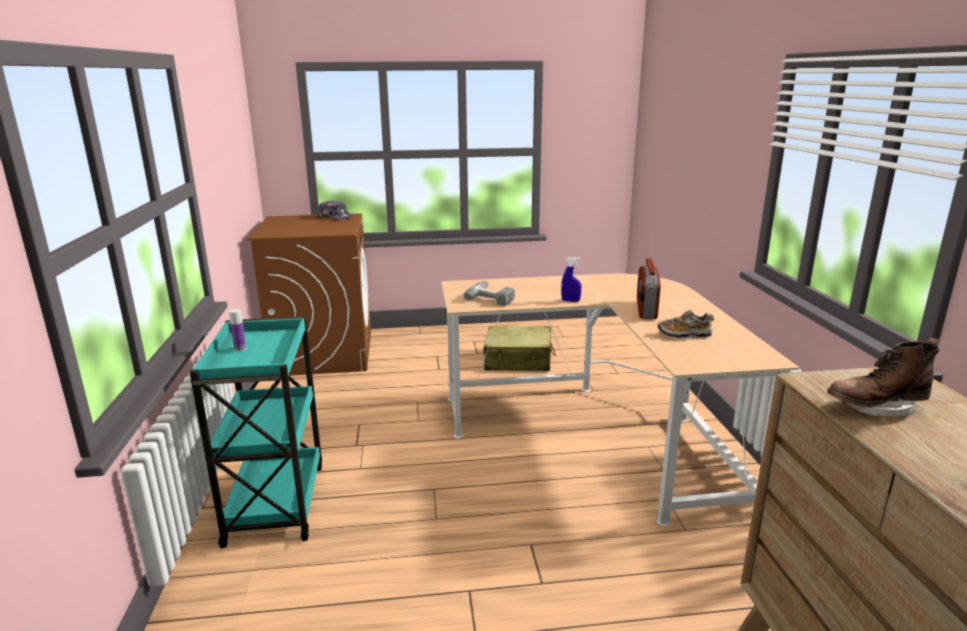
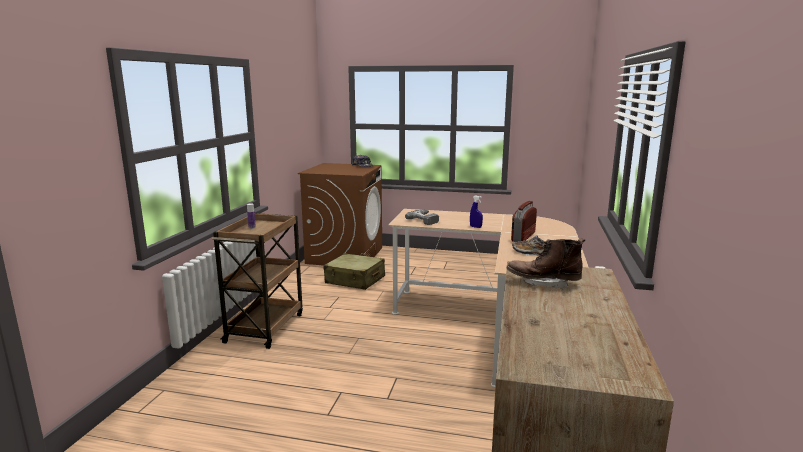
camera: 20 degrees right, 5 degrees down
turquoise cart [189,317,322,548] -> brown cart [212,213,303,349]
beige suitcase [484,326,556,371] -> beige suitcase moved to [323,253,385,290]

